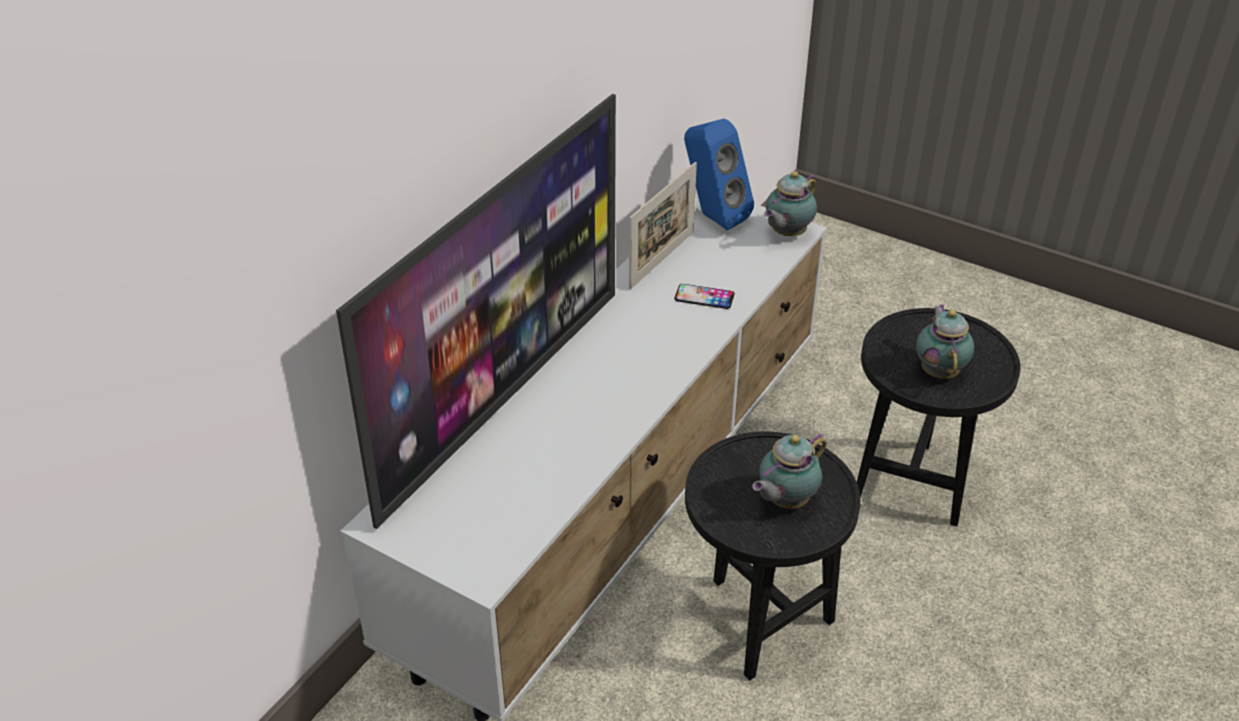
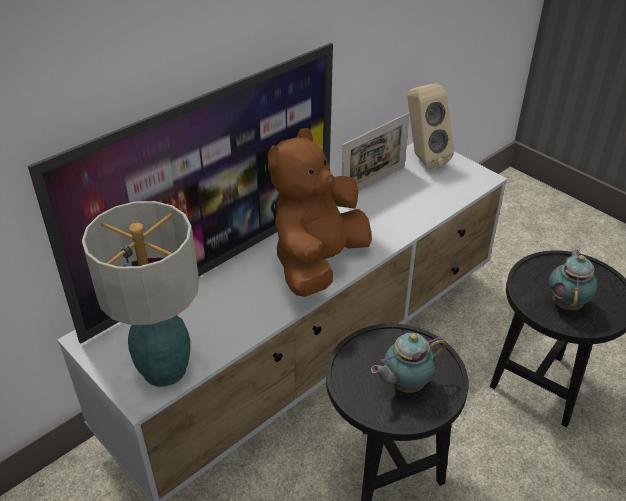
camera: 15 degrees right, 0 degrees up
phone [674,284,735,309] -> none
blue speaker [684,118,754,230] -> beige speaker [407,83,454,169]
teapot [764,171,817,236] -> none
none -> table lamp [82,201,199,387]
none -> brown plush toy [268,128,372,297]

